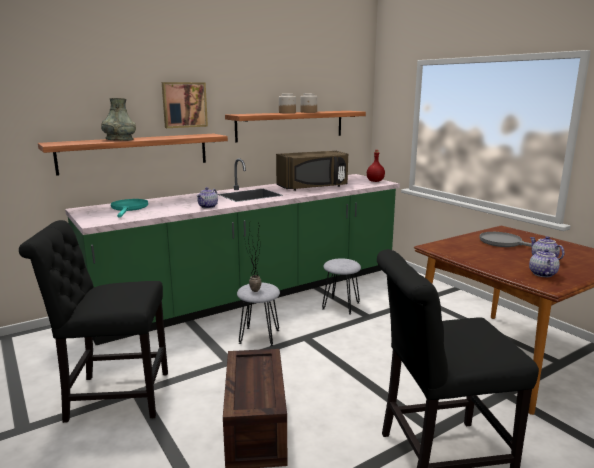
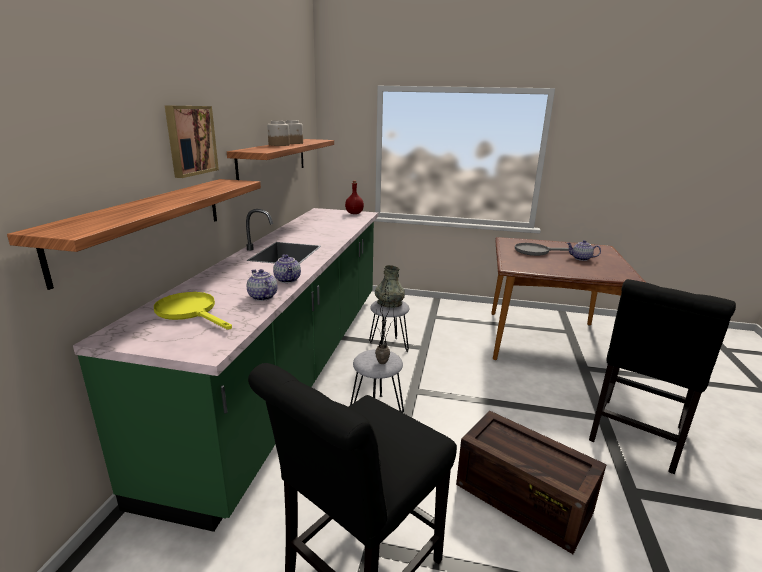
camera: 45 degrees left, 5 degrees up
grey vase [101,98,136,141] -> grey vase moved to [375,265,405,308]
turquoise frying pan [111,199,148,218] -> yellow frying pan [154,292,232,329]
brown microwave [276,151,348,191] -> none
teapot [529,249,560,277] -> teapot moved to [247,269,277,301]

